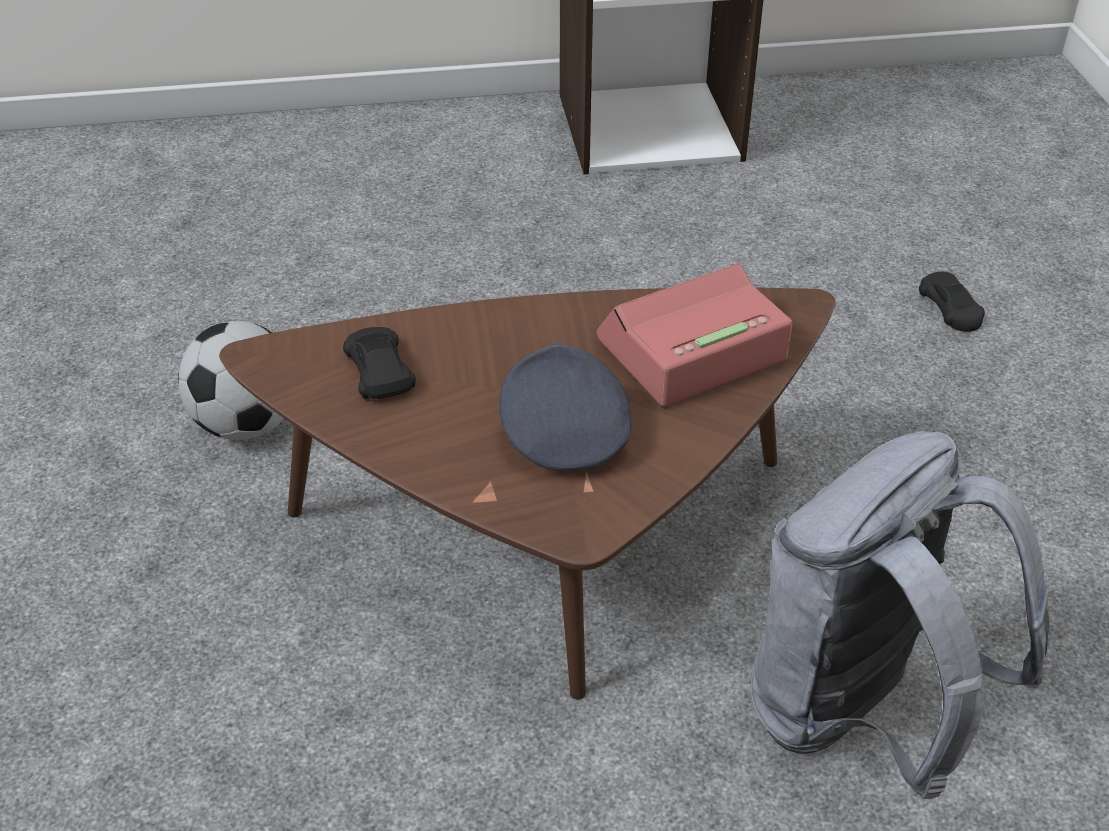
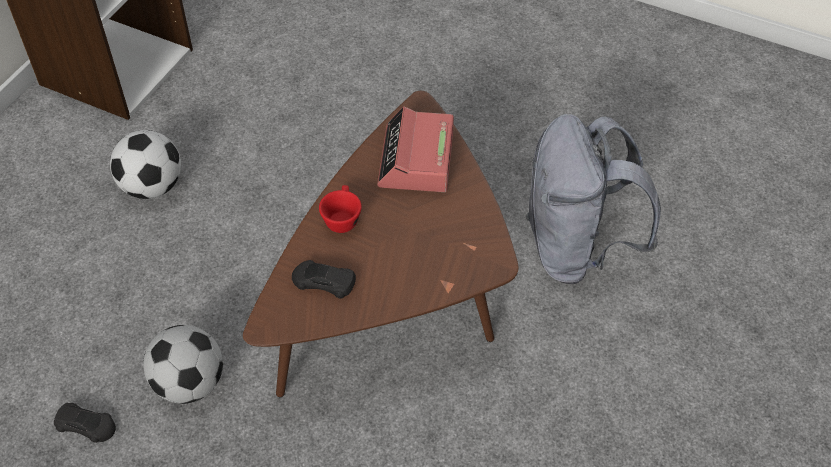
camera: 55 degrees left, 10 degrees up
grey cap [499,344,631,471] -> none
black toy car [919,272,985,332] -> black toy car moved to [54,403,116,443]
none -> football [110,130,181,199]
none -> red cup [319,185,362,233]

